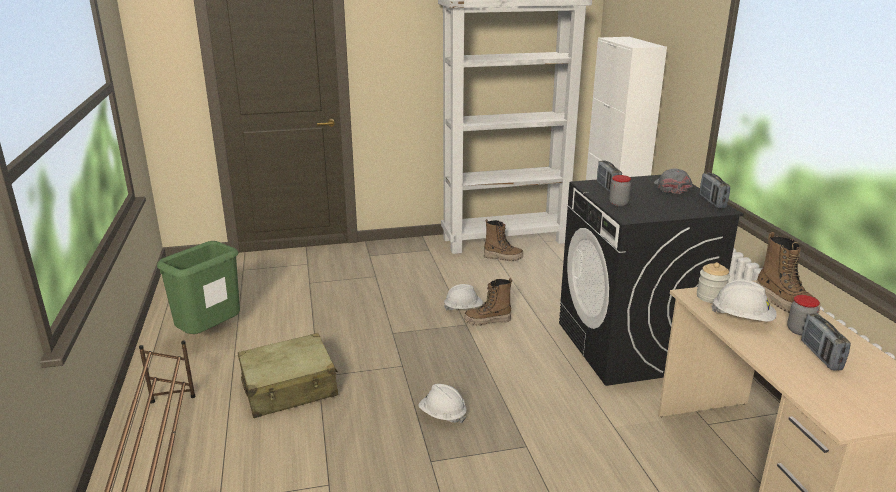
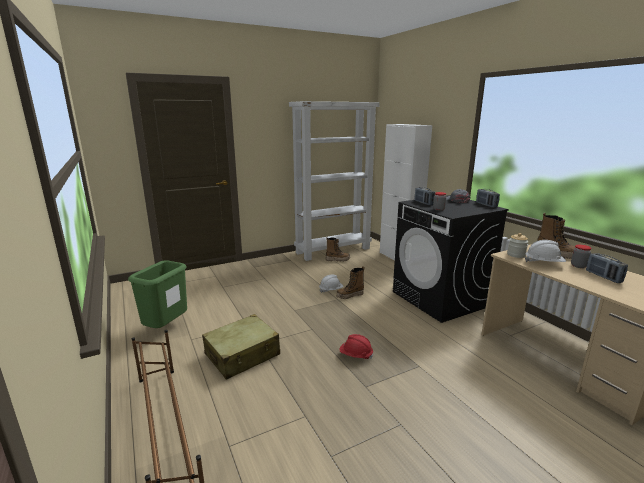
camera: 15 degrees left, 5 degrees down
white hard hat [418,384,467,423] -> red hard hat [340,334,374,359]

